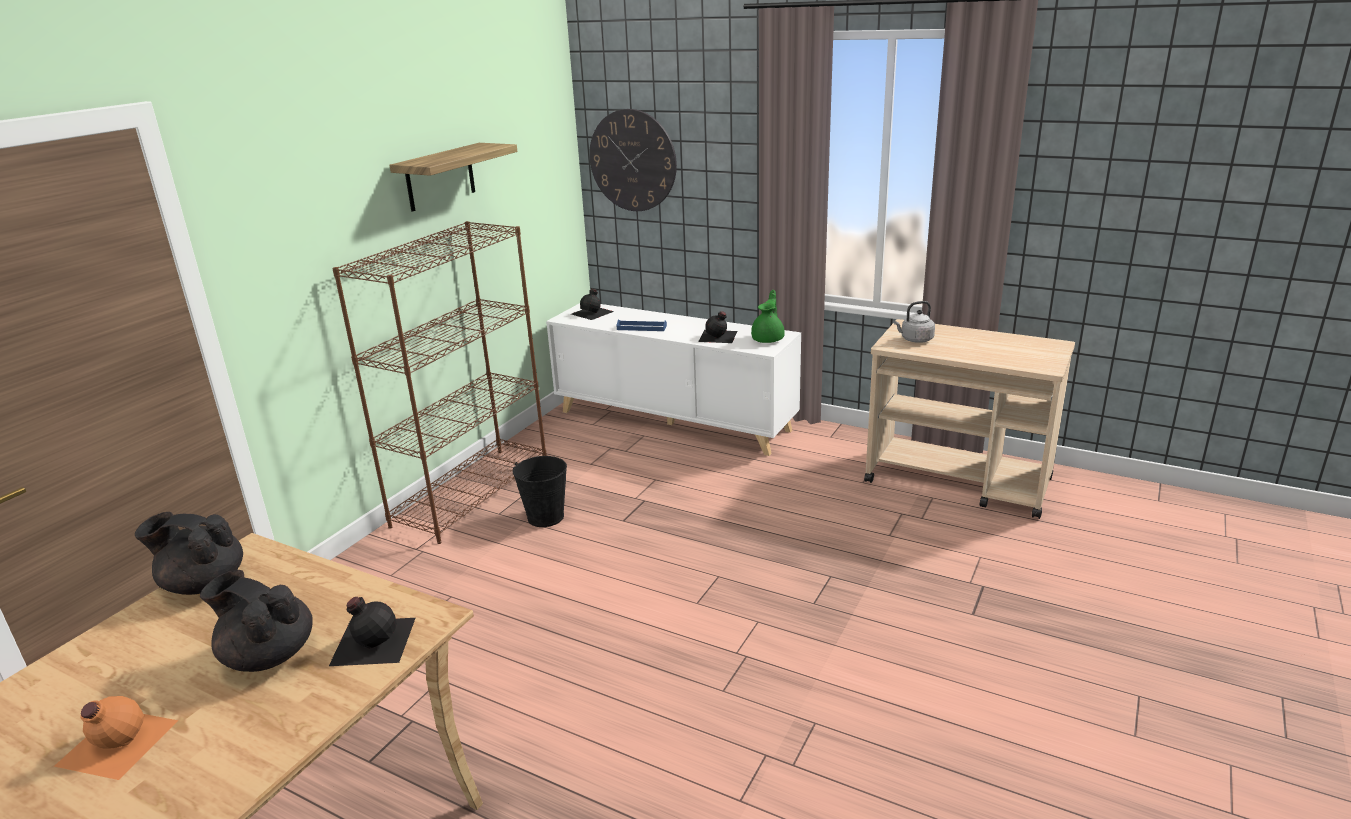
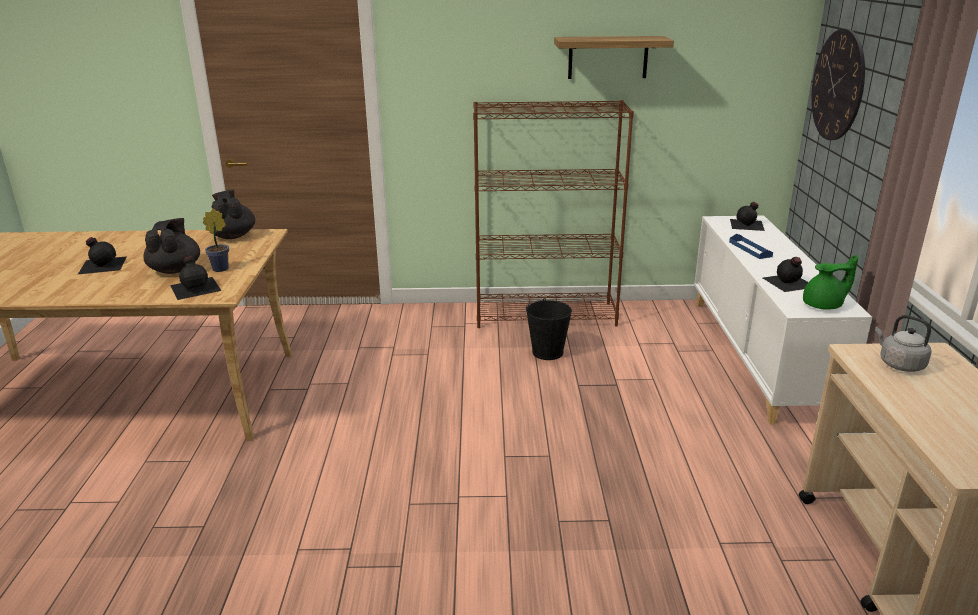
camera: 60 degrees right, 0 degrees up
orange bottle [54,696,179,780] -> black bottle [78,237,127,274]
none -> potted plant [203,208,229,272]

